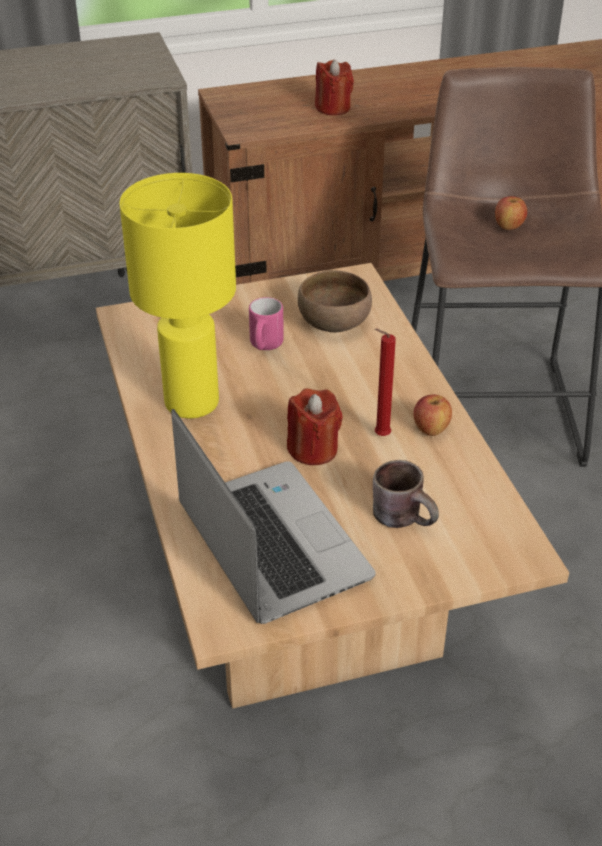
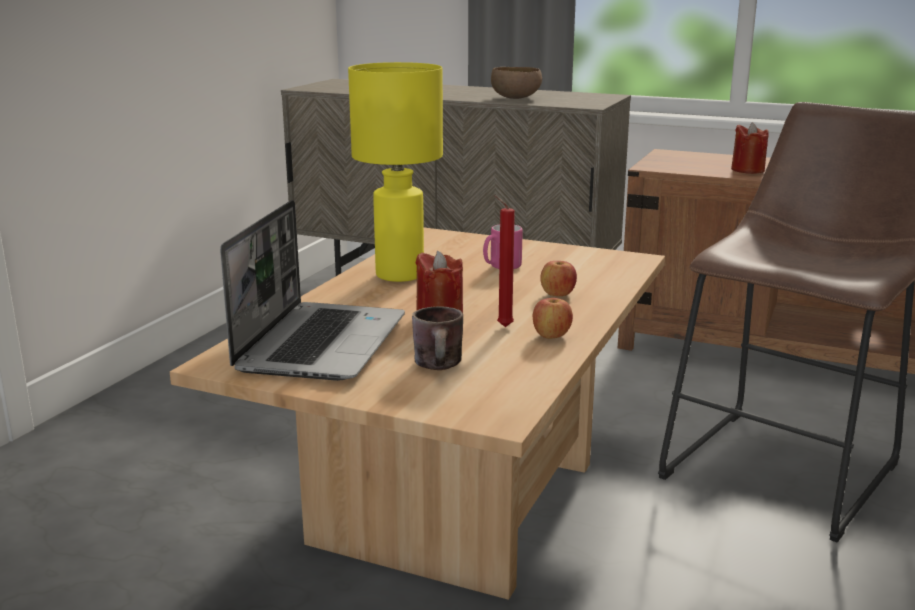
camera: 40 degrees right, 20 degrees down
brown bowl [298,270,372,332] -> brown bowl moved to [491,67,542,99]
apple [495,196,527,230] -> apple moved to [540,261,577,296]

